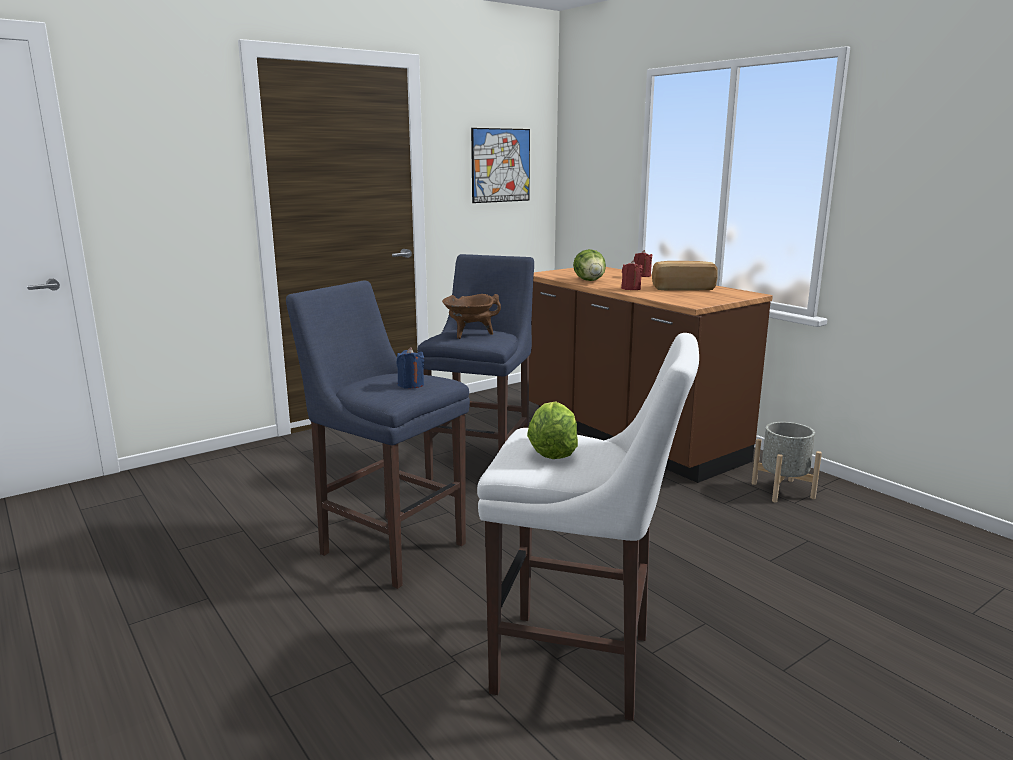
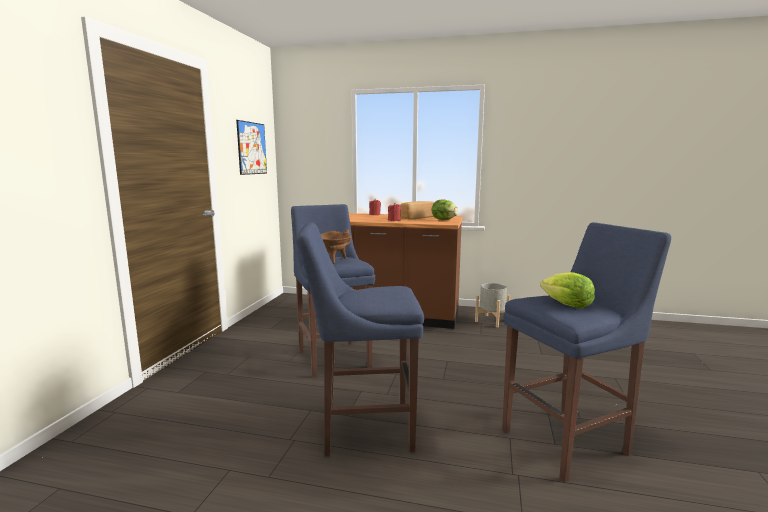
camera: 40 degrees left, 5 degrees down
blue candle [397,347,424,389] -> none
white stool [477,333,699,721] -> blue stool [502,222,671,482]
lettuce [573,249,606,281] -> lettuce moved to [431,199,459,220]

